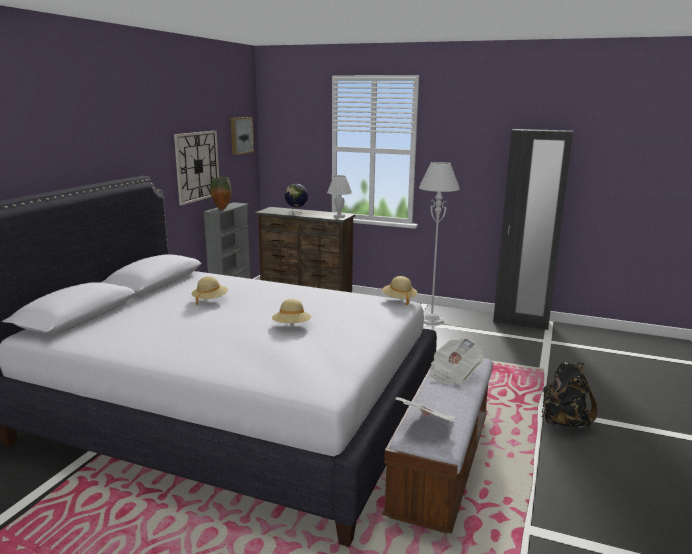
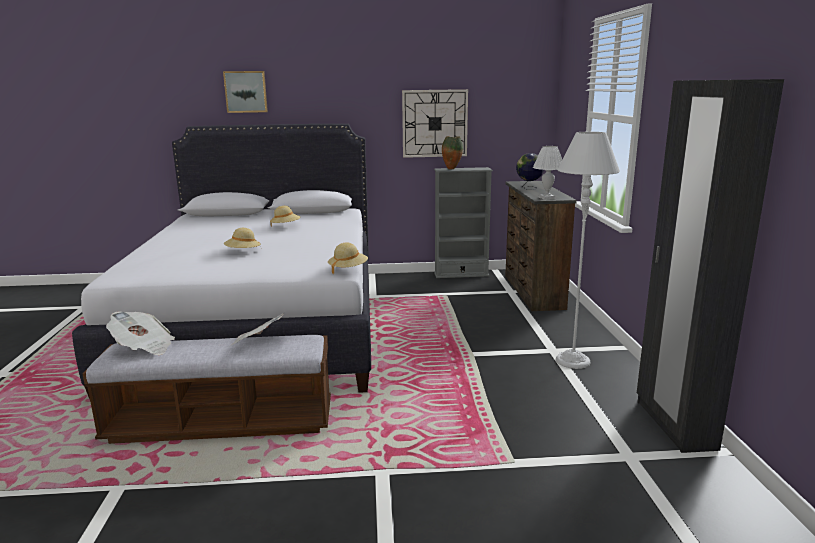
camera: 65 degrees right, 0 degrees up
picture [231,117,254,155] -> picture moved to [223,71,268,113]
black backpack [542,362,597,428] -> none

